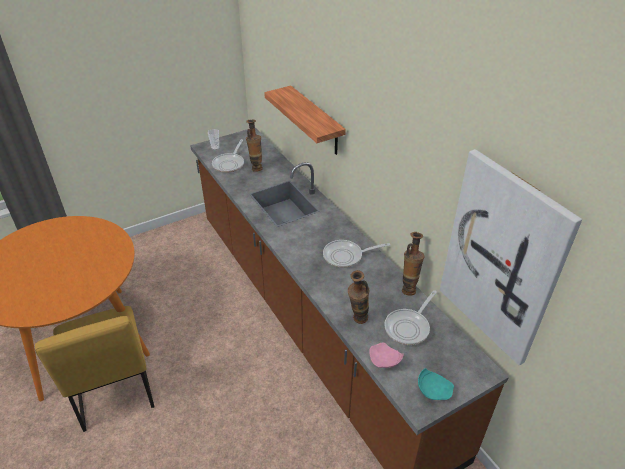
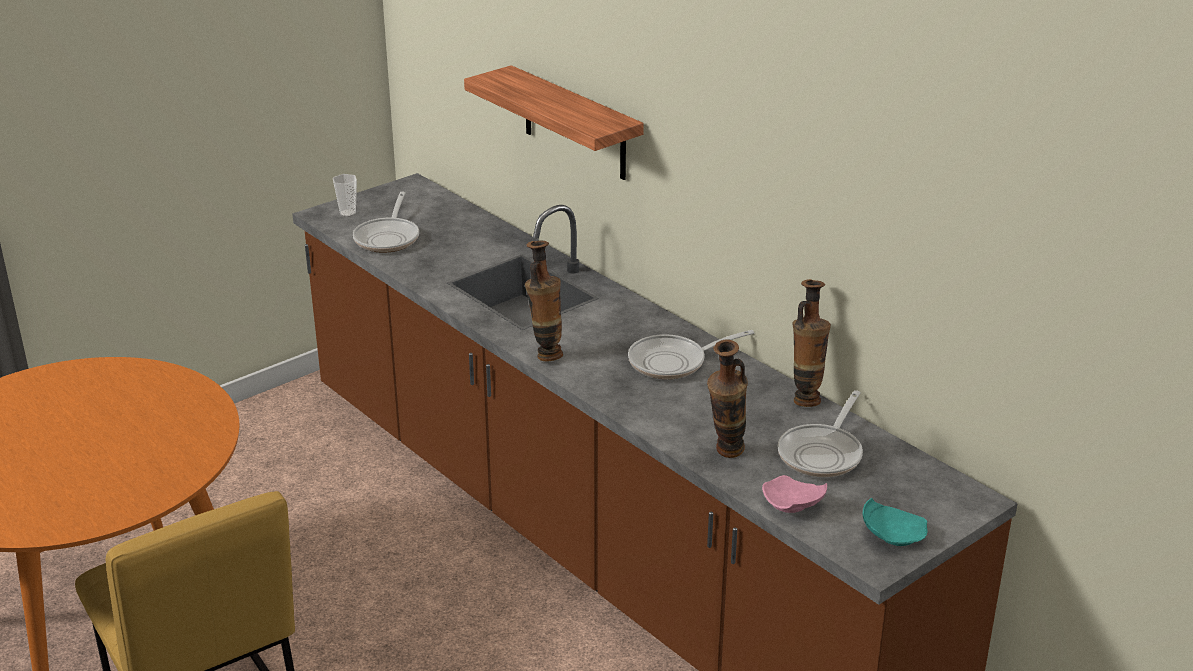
camera: 10 degrees left, 10 degrees down
vase [246,120,263,172] -> vase moved to [525,241,563,362]
picture [440,149,582,365] -> none

